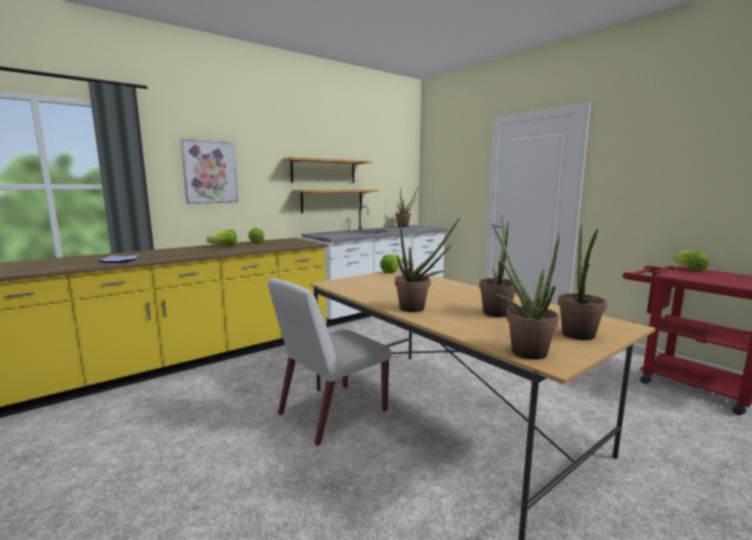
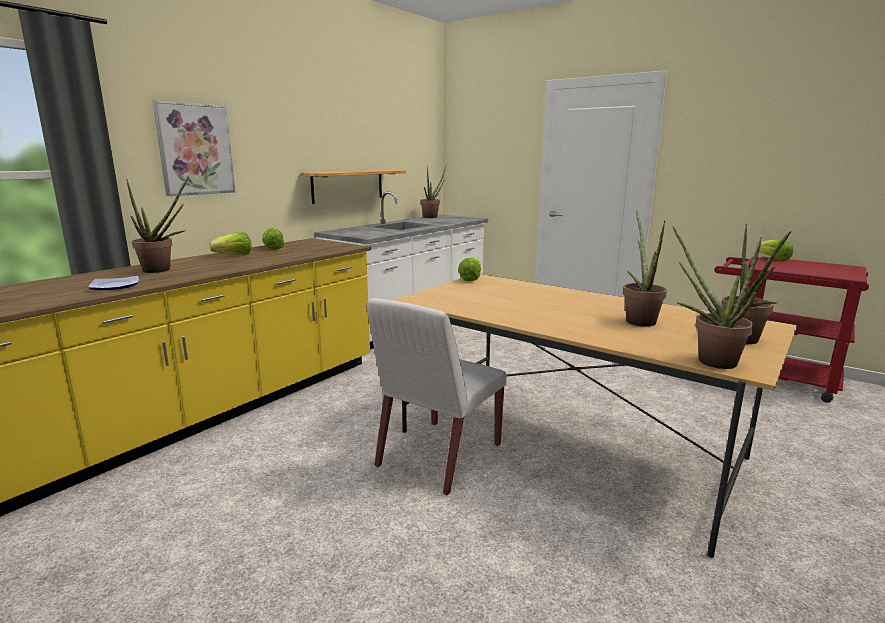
camera: 15 degrees left, 5 degrees up
shelf [282,157,372,183] -> none
potted plant [395,217,460,312] -> potted plant moved to [126,176,189,273]

